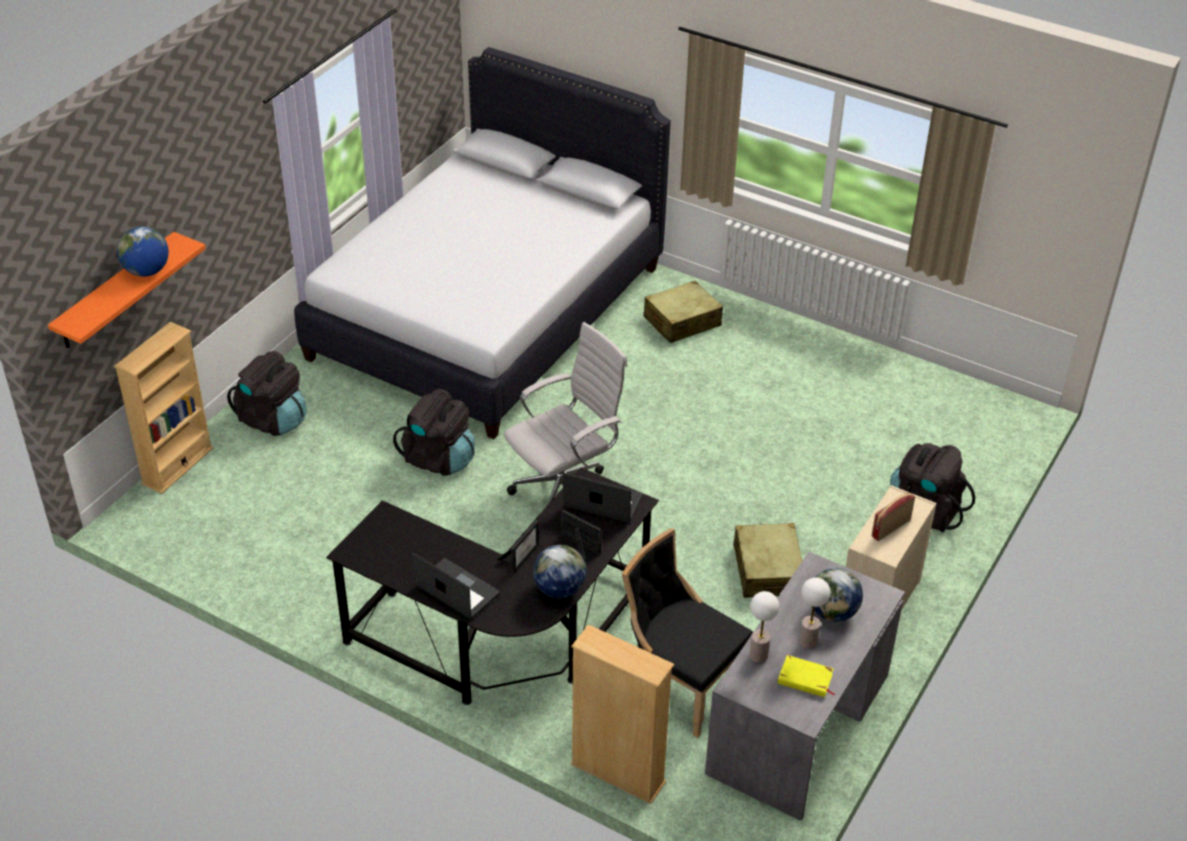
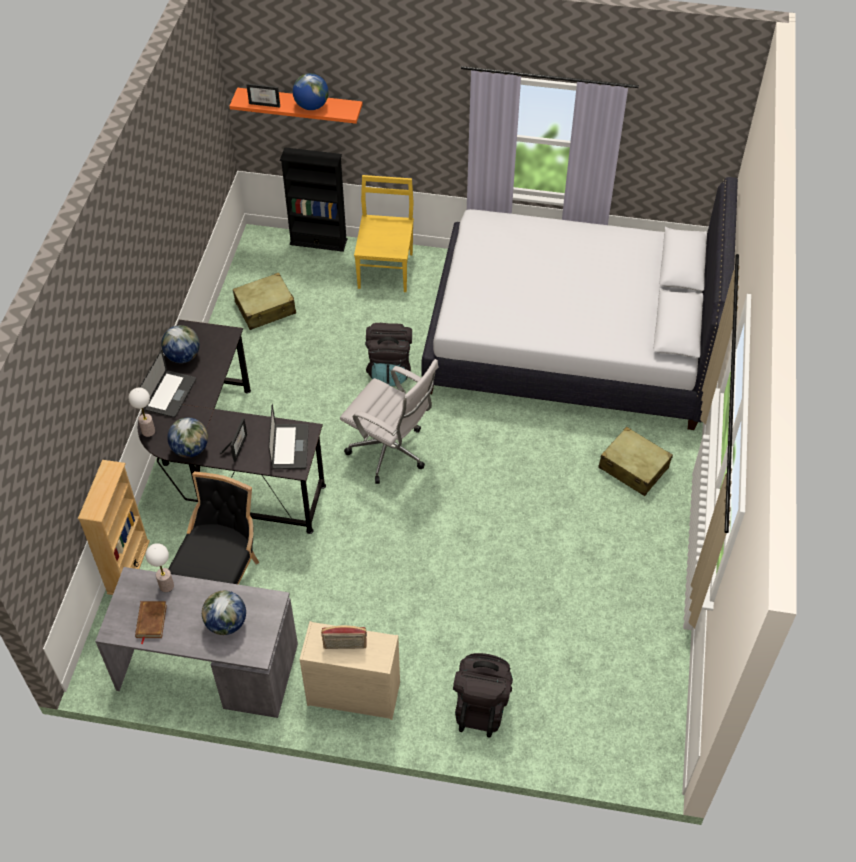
camera: 70 degrees right, 10 degrees up
beige bookcase [114,322,213,494] -> black bookcase [280,147,347,252]
black backpack [227,351,307,436] -> yellow chair [354,175,414,292]
picture frame [497,520,539,574] -> picture frame moved to [246,84,280,108]
beige suitcase [733,523,802,598] -> beige suitcase moved to [233,273,296,330]
yellow book [778,655,835,697] -> brown book [135,601,167,645]
table lamp [799,578,830,649] -> table lamp moved to [129,387,155,437]
radio [871,492,915,541] -> radio turned 150 degrees clockwise [321,625,367,649]
none -> globe [161,325,200,363]

